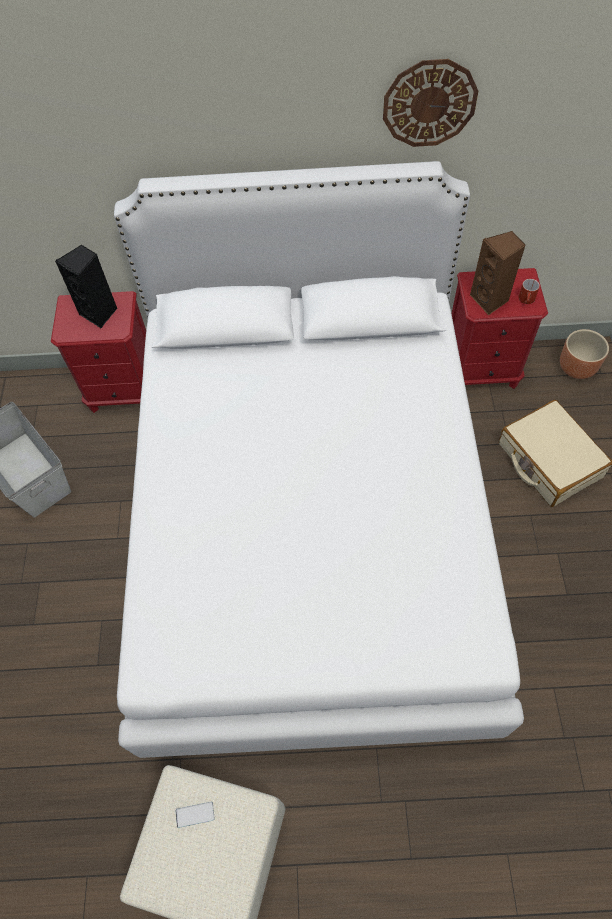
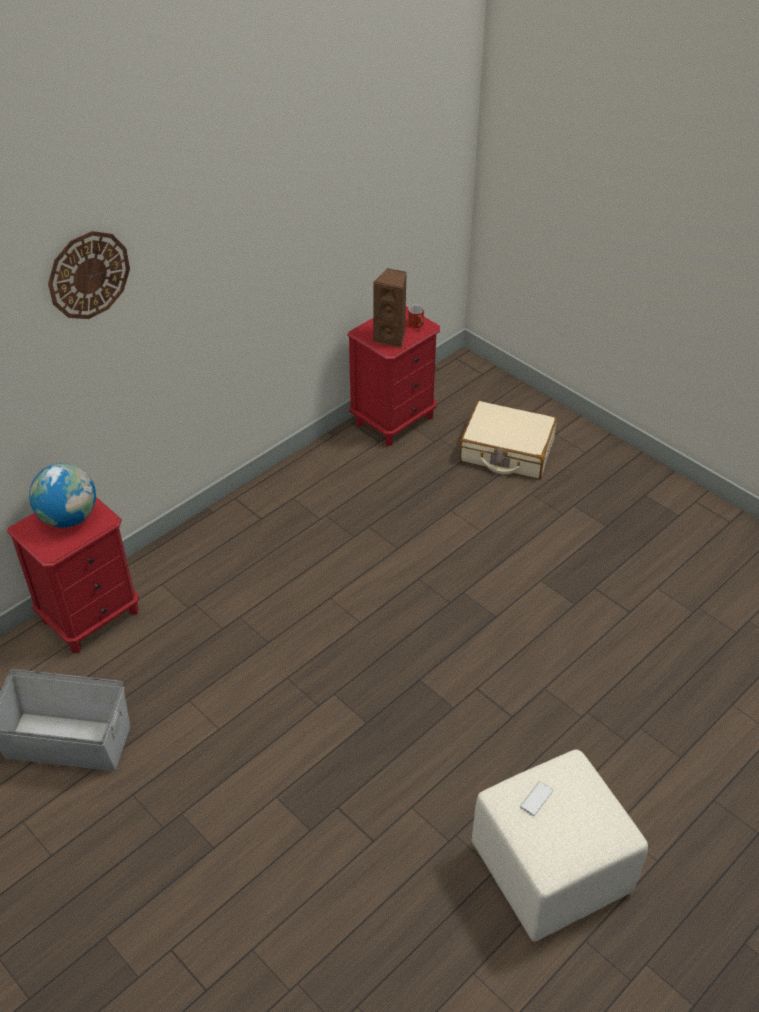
camera: 45 degrees left, 15 degrees down
black speaker [55,245,117,329] -> globe [29,463,96,528]
white bed [114,161,524,758] -> none
wall clock [383,59,478,147] -> wall clock moved to [48,231,130,319]
brown planter [560,329,609,379] -> none

